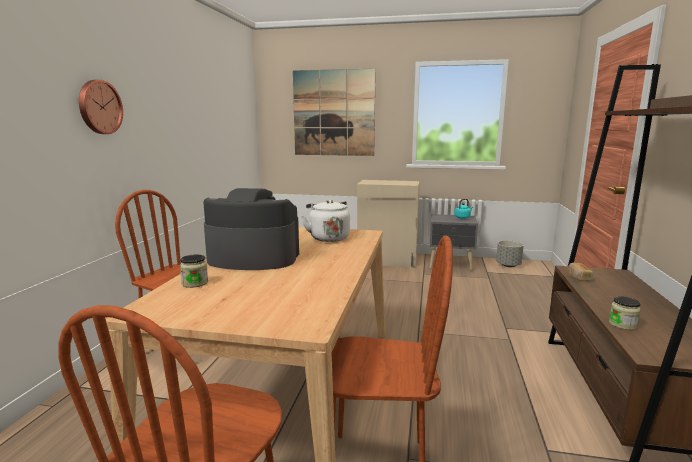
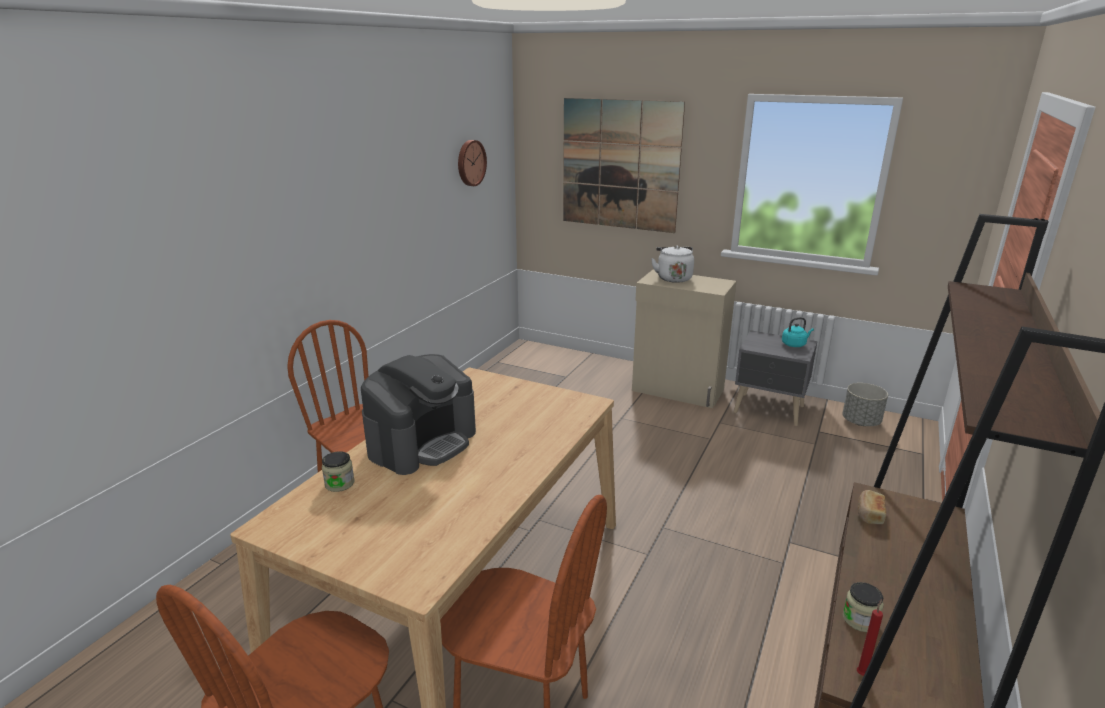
camera: 15 degrees right, 10 degrees up
wall clock [79,80,123,134] -> wall clock moved to [458,140,487,186]
coffee machine [203,188,299,270] -> coffee machine turned 105 degrees clockwise [361,354,476,475]
white kettle [301,200,350,242] -> white kettle moved to [651,245,694,283]
none -> red candle [857,599,883,676]

